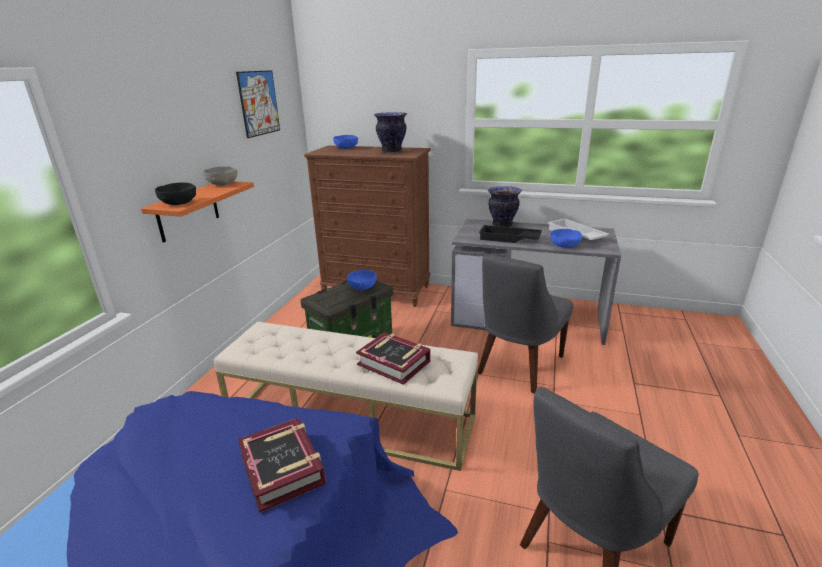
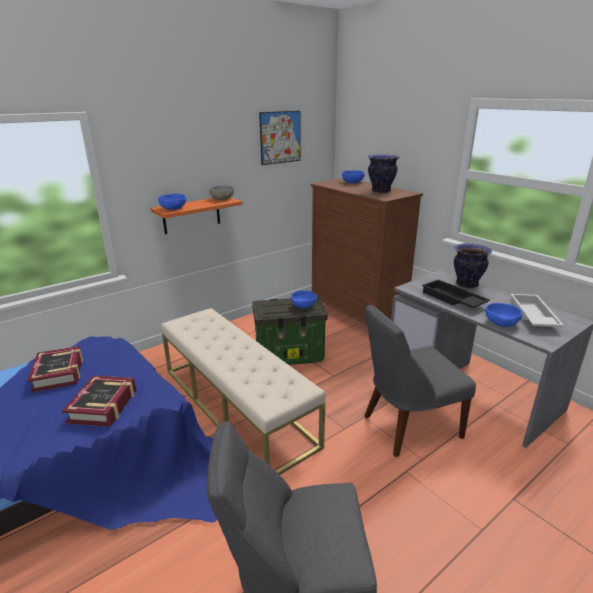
camera: 35 degrees right, 0 degrees up
black bowl [155,182,196,205] -> blue bowl [158,194,187,210]
book [356,332,431,385] -> book moved to [28,346,83,392]

